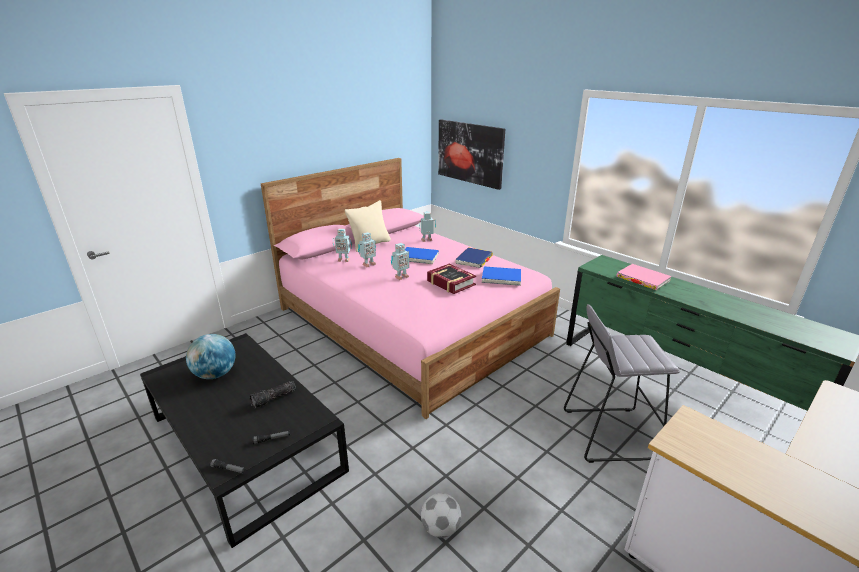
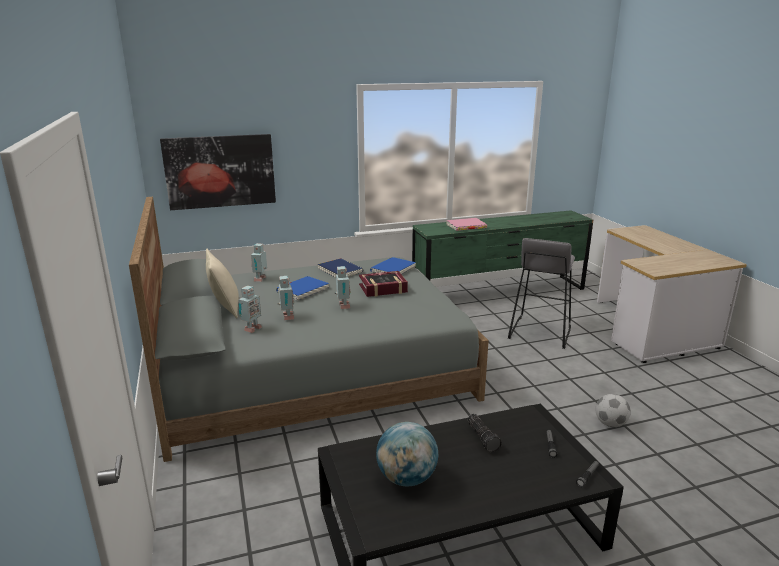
camera: 65 degrees left, 5 degrees down
pink bed [261,158,560,419] -> grey bed [129,197,489,462]

